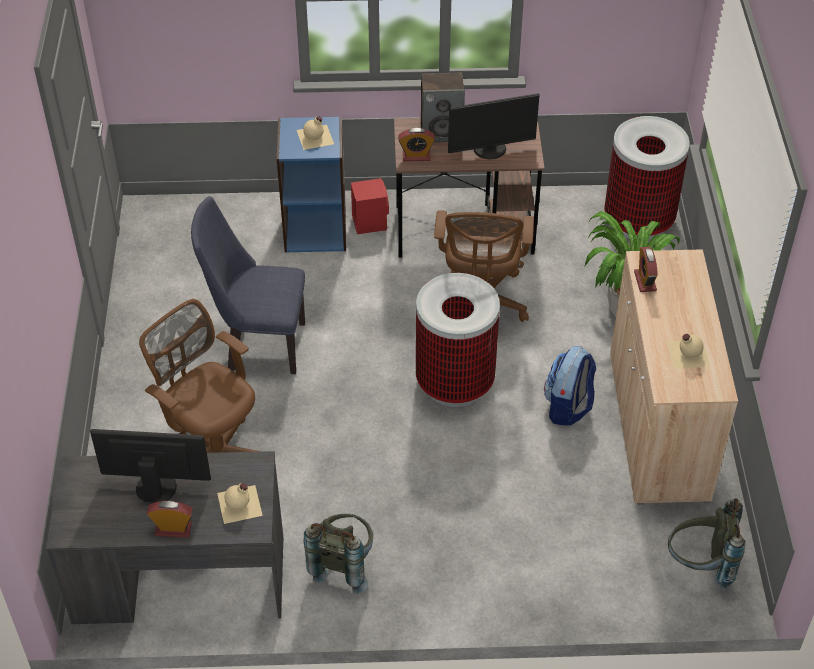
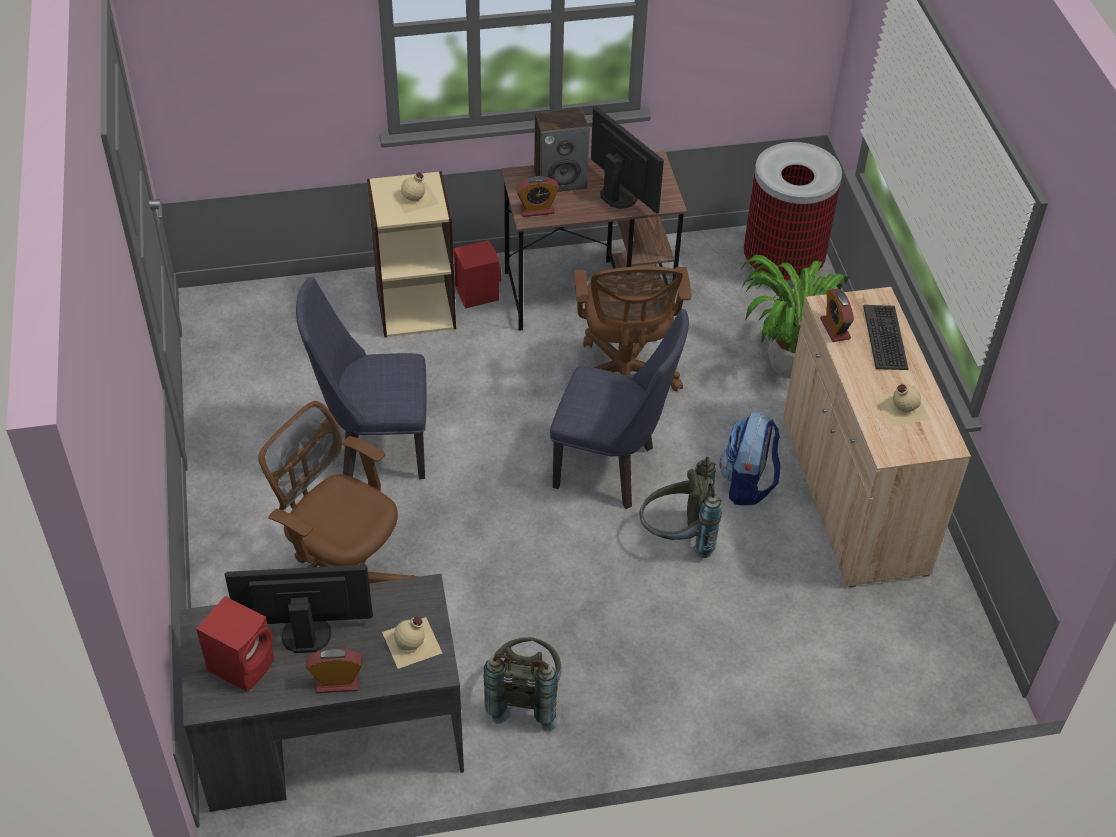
camera: 10 degrees left, 0 degrees up
blue bookcase [276,116,346,253] -> beige bookcase [367,171,456,338]
trash can [416,273,500,407] -> blue chair [550,309,689,509]
monitor [448,94,540,159] -> monitor turned 105 degrees counterclockwise [591,106,664,214]
grey backpack [668,498,746,588] -> grey backpack moved to [640,457,722,558]
none -> red speaker [196,596,274,692]
none -> keyboard [863,305,908,370]

